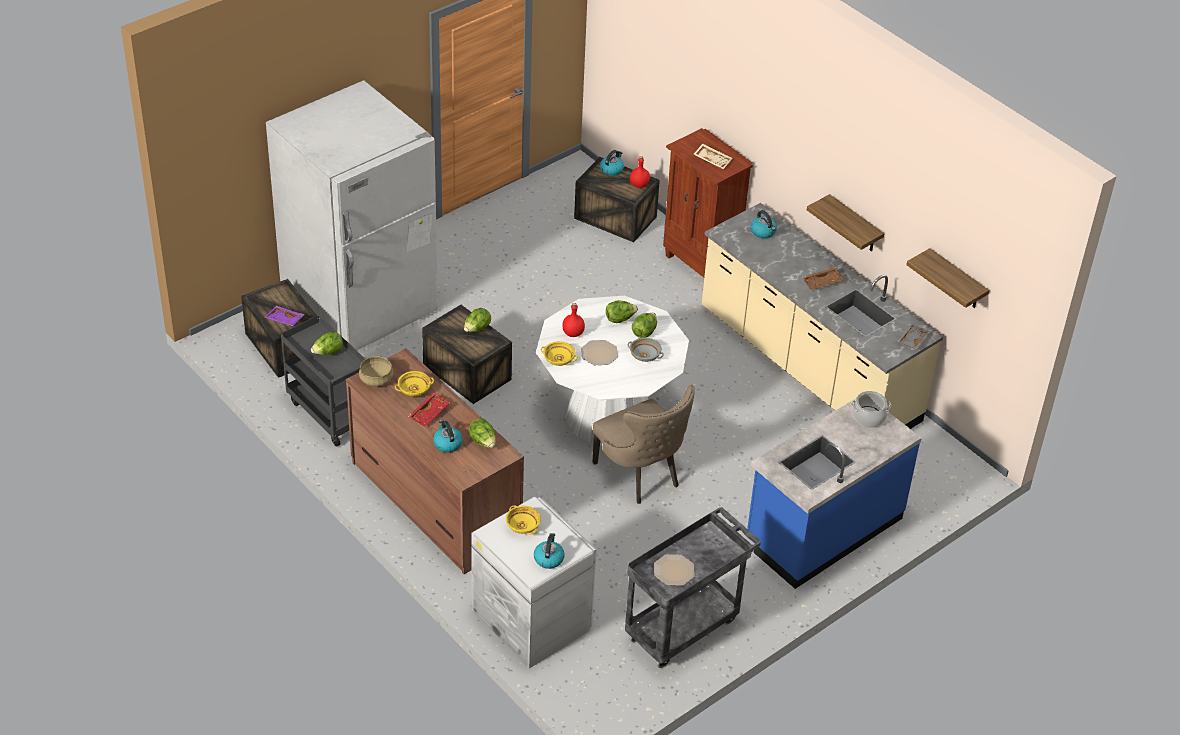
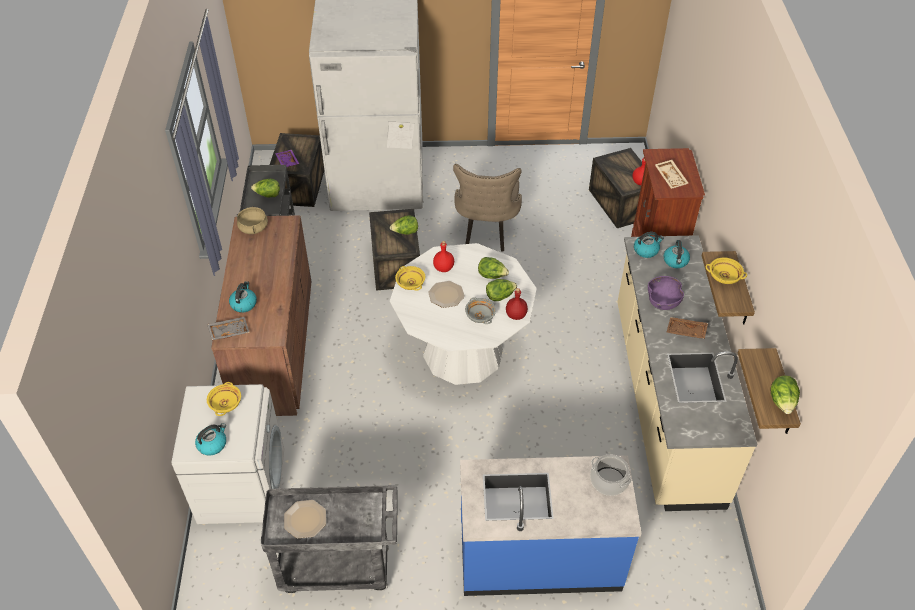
camera: 40 degrees right, 5 degrees up
yellow bowl [395,371,434,396] -> yellow bowl moved to [706,257,747,284]
red tray [408,392,451,427] -> none
lettuce [469,418,496,448] -> lettuce moved to [771,376,800,414]
beige chair [593,385,695,504] -> beige chair moved to [453,164,522,252]
kettle [600,150,624,176] -> kettle moved to [634,232,664,258]
grey tray [897,324,930,349] -> grey tray moved to [207,317,250,340]
none -> red bottle [506,288,528,320]
none -> purple bowl [648,276,684,310]

